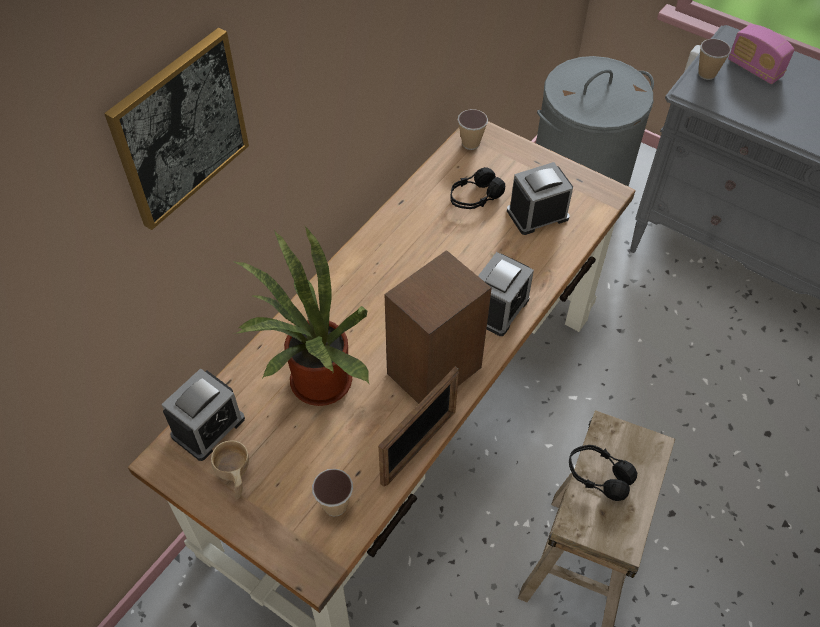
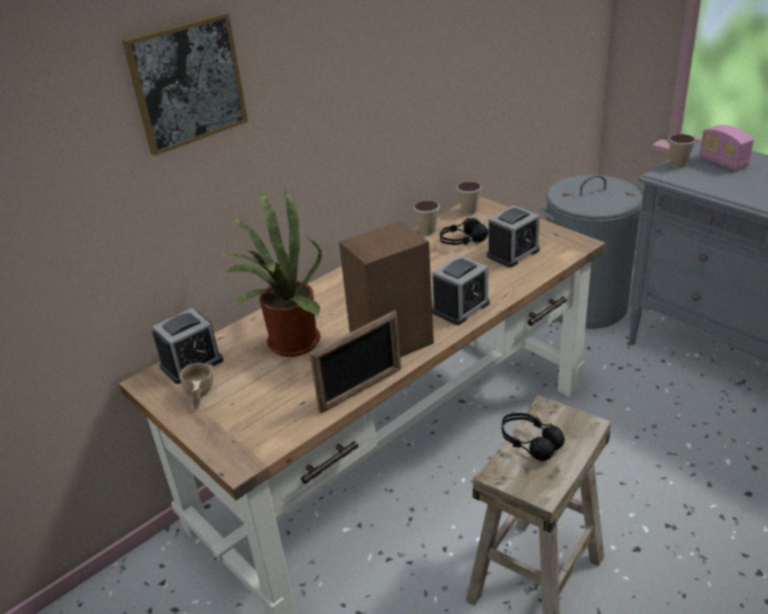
camera: 15 degrees right, 20 degrees down
cup [312,469,353,517] -> cup moved to [414,200,440,235]
alarm clock [507,162,573,235] -> alarm clock turned 150 degrees clockwise [487,205,540,268]

